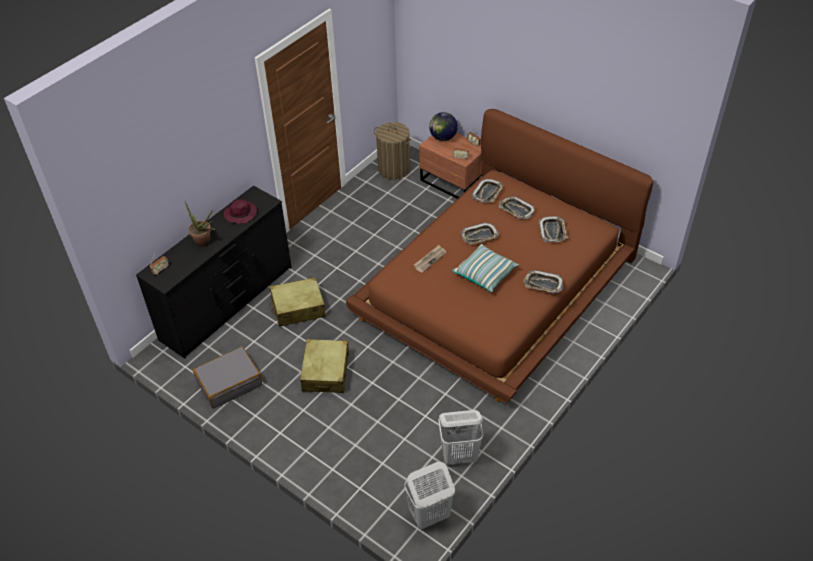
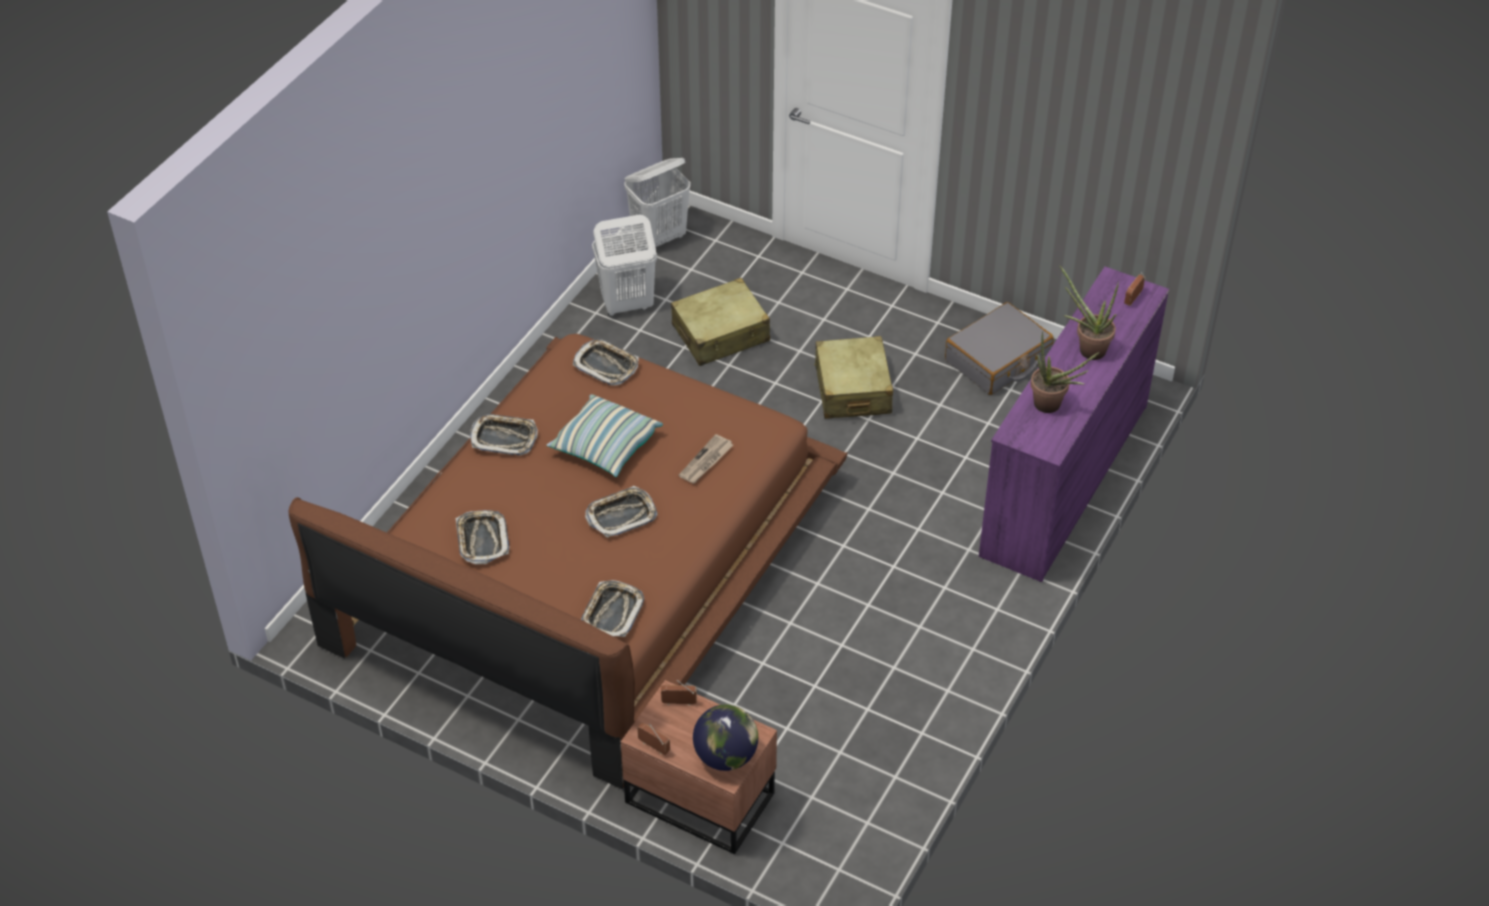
camera: 170 degrees right, 0 degrees up
black dresser [136,185,292,359] -> purple dresser [979,267,1169,582]
purple hat [224,199,257,224] -> potted plant [1031,331,1100,413]
beige suitcase [270,277,326,327] -> beige suitcase moved to [671,278,770,366]
laundry basket [374,122,411,180] -> none
tray [499,196,535,219] -> tray moved to [572,339,639,386]

